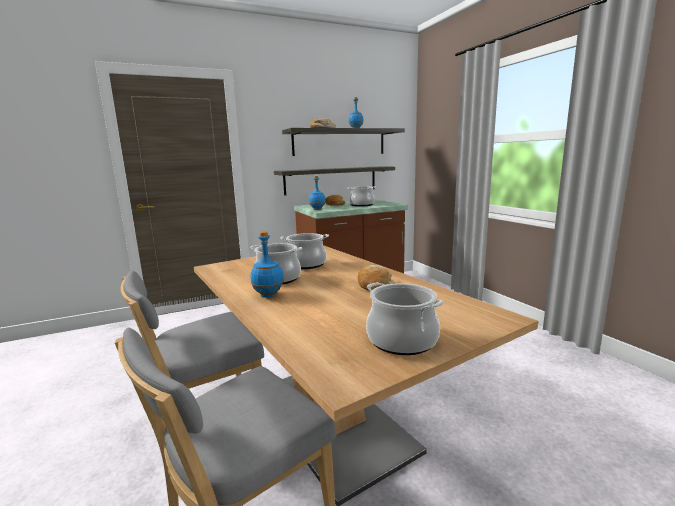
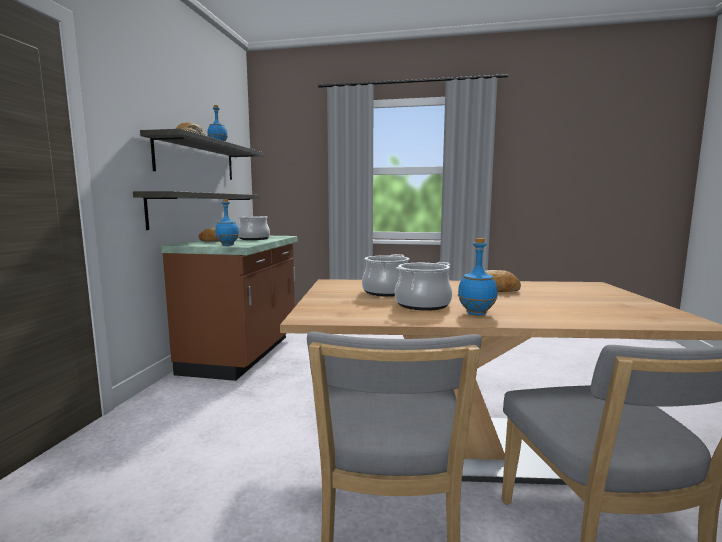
camera: 55 degrees left, 5 degrees down
cooking pot [366,282,444,355] -> none

